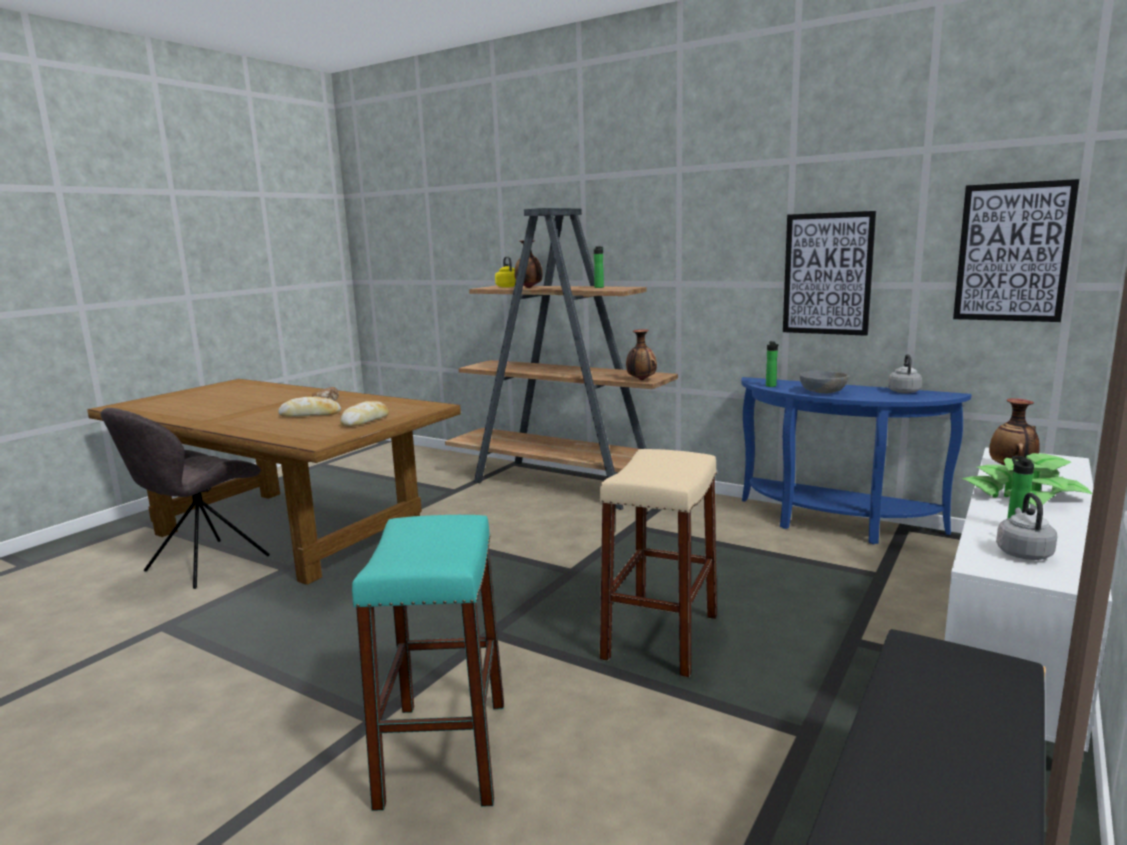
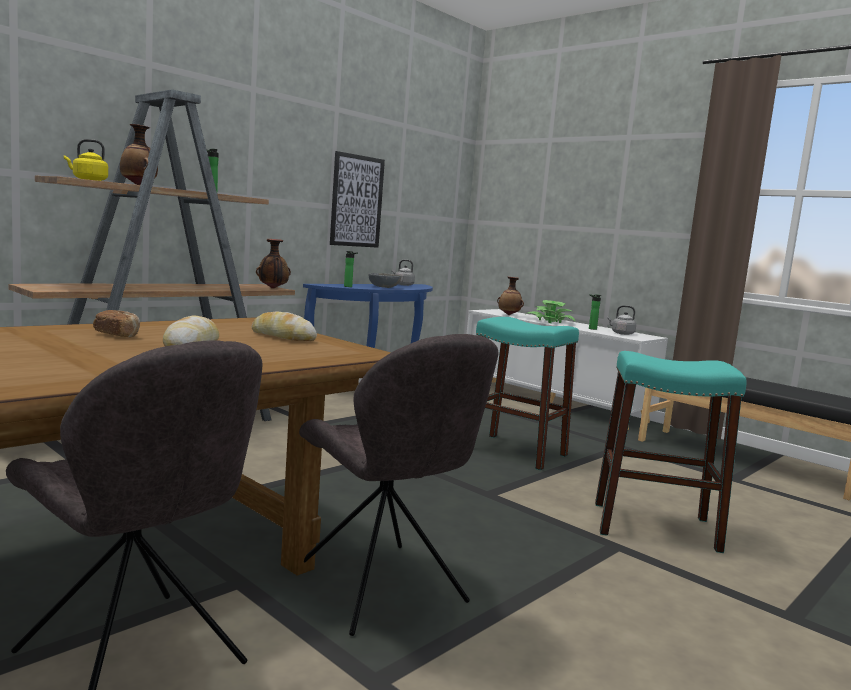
camera: 80 degrees left, 5 degrees down
beige stool [599,449,717,678] -> turquoise stool [476,317,579,470]
picture [953,179,1079,322] -> none
none -> grey chair [299,334,499,636]

